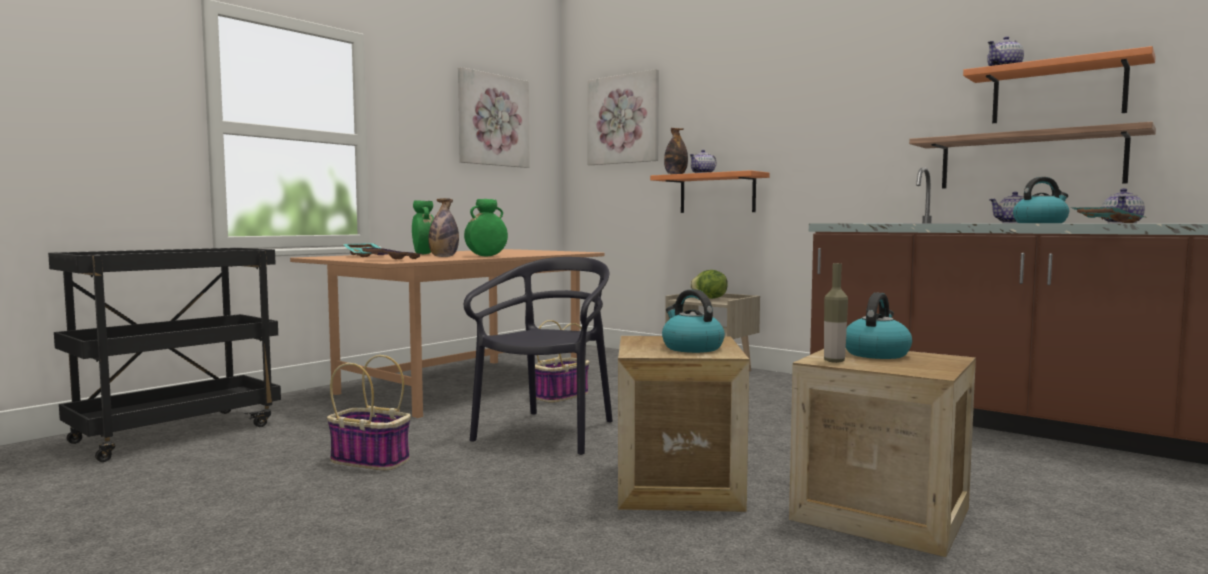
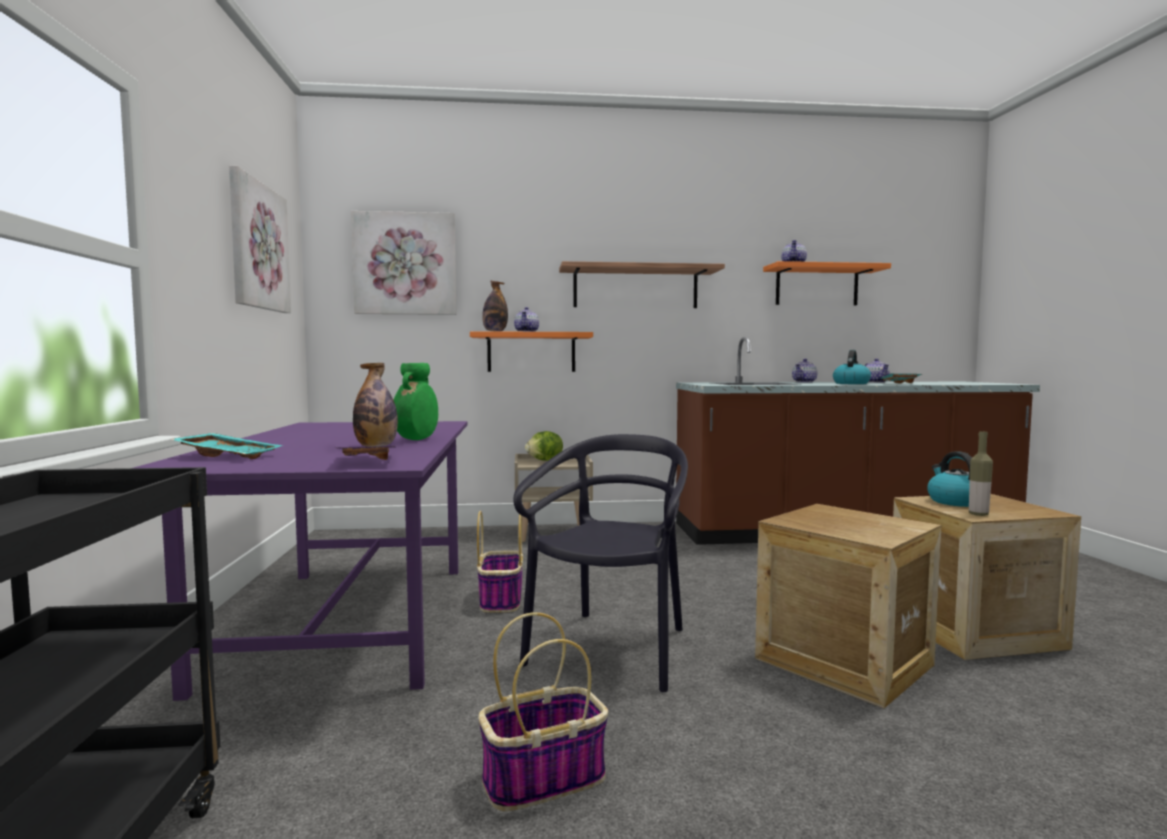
camera: 45 degrees left, 0 degrees up
brown dining table [290,249,605,418] -> purple dining table [134,421,467,701]
green vase [412,200,434,254] -> none
black chair [464,257,613,455] -> black chair turned 45 degrees clockwise [513,434,688,693]
kettle [662,289,725,353] -> none
shelf [909,122,1156,189] -> shelf moved to [559,261,725,308]

